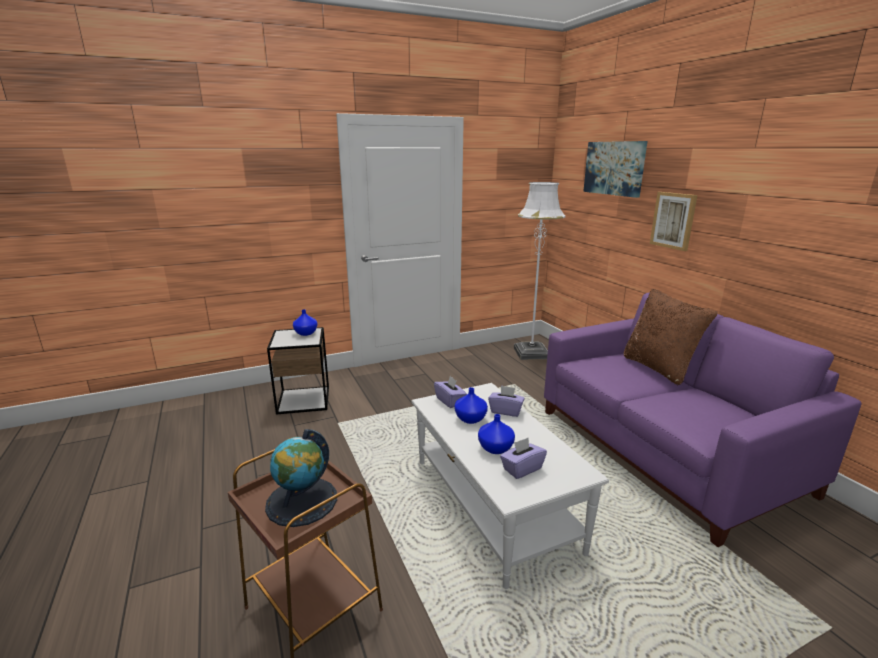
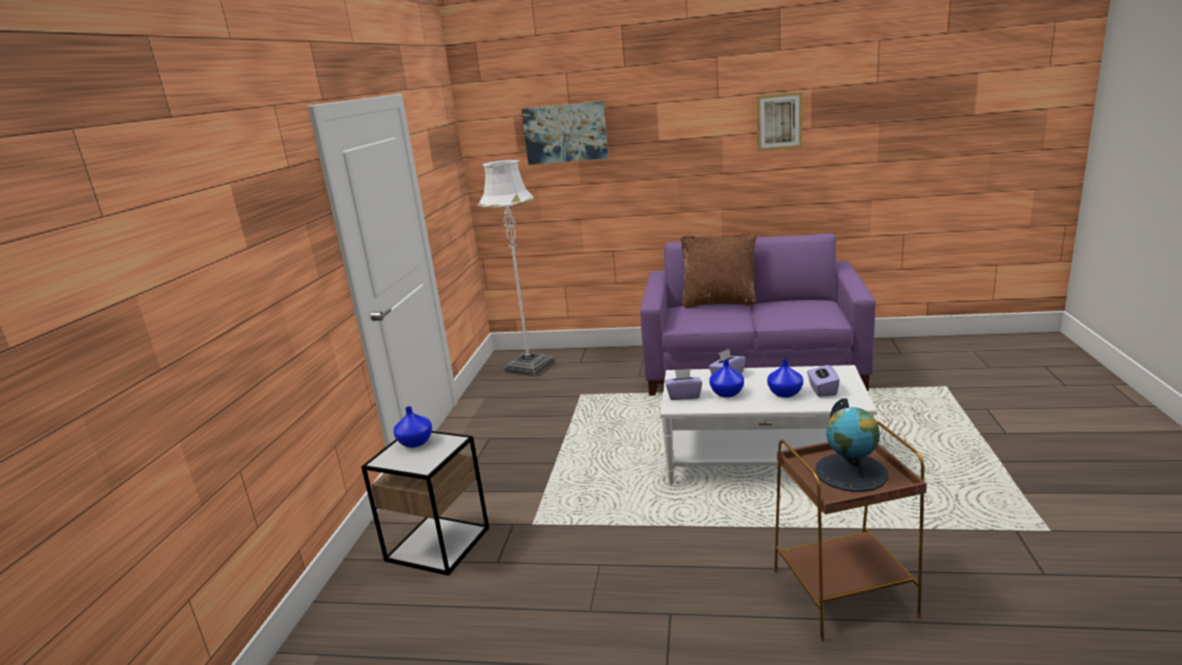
camera: 55 degrees left, 0 degrees up
picture [650,192,698,251] -> picture moved to [756,91,803,151]

